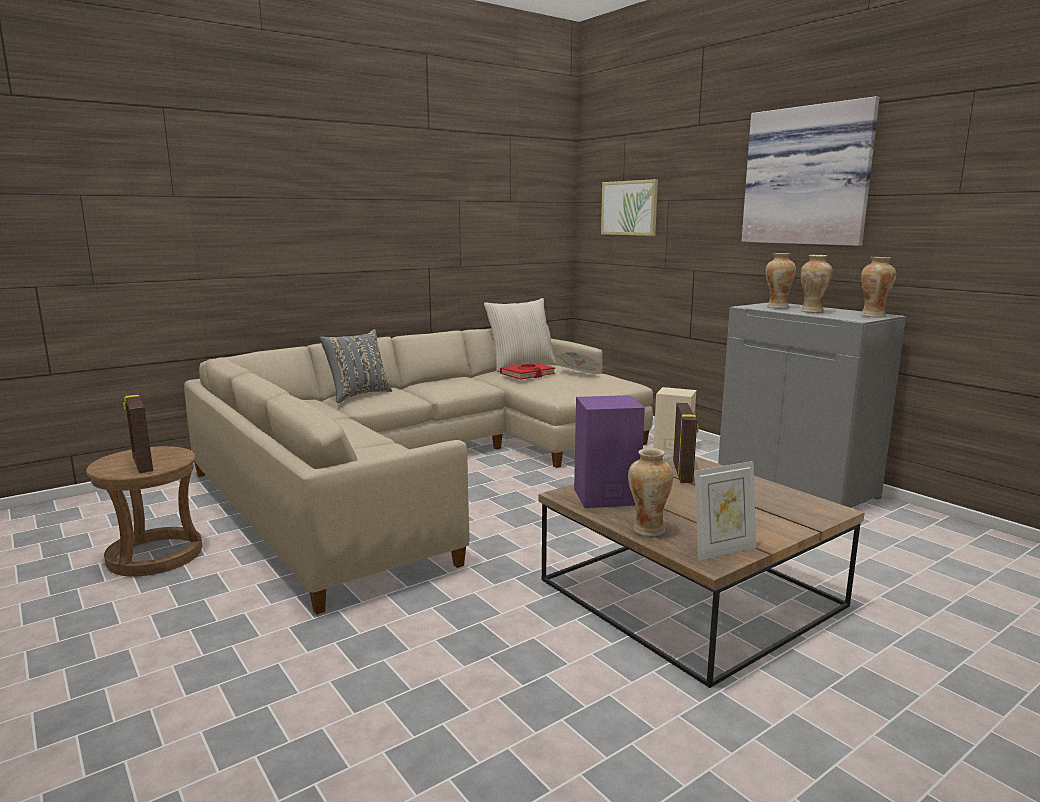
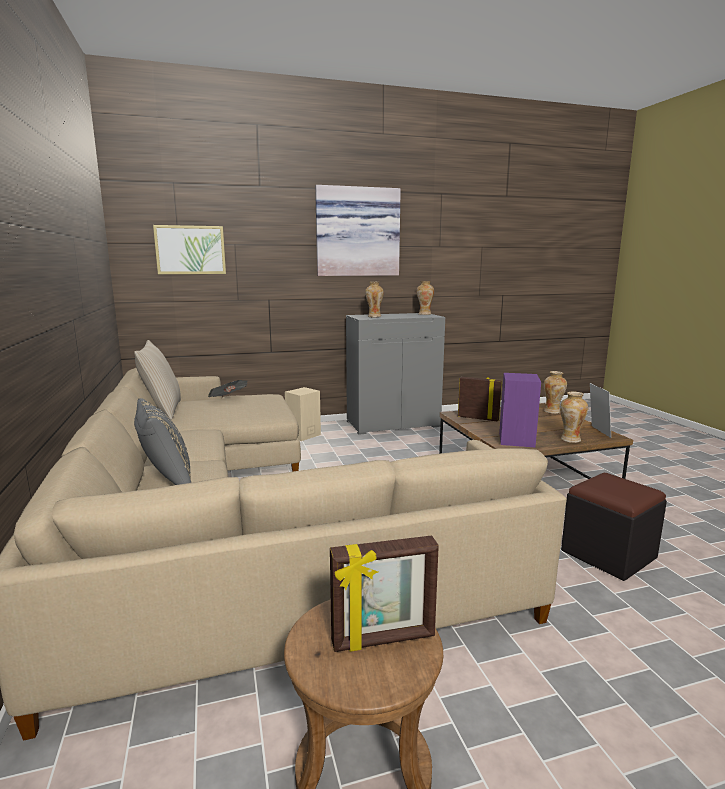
camera: 70 degrees left, 0 degrees up
red book [500,363,555,380] -> none
vase [800,255,833,313] -> vase moved to [544,371,567,414]
none -> black ottoman [561,473,667,581]

